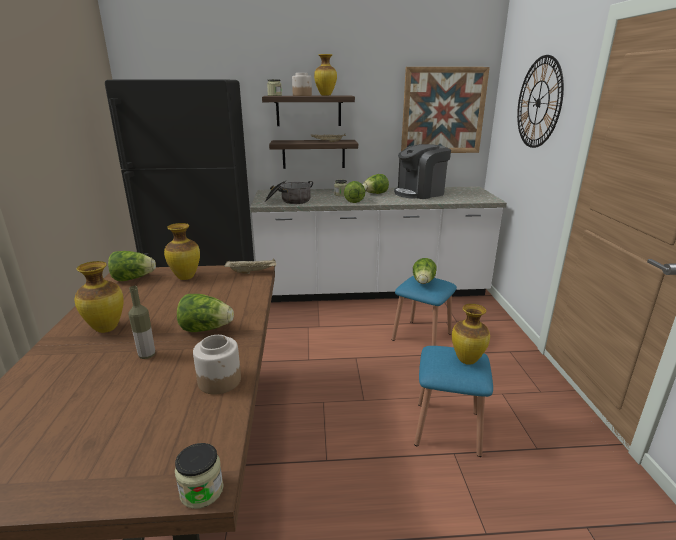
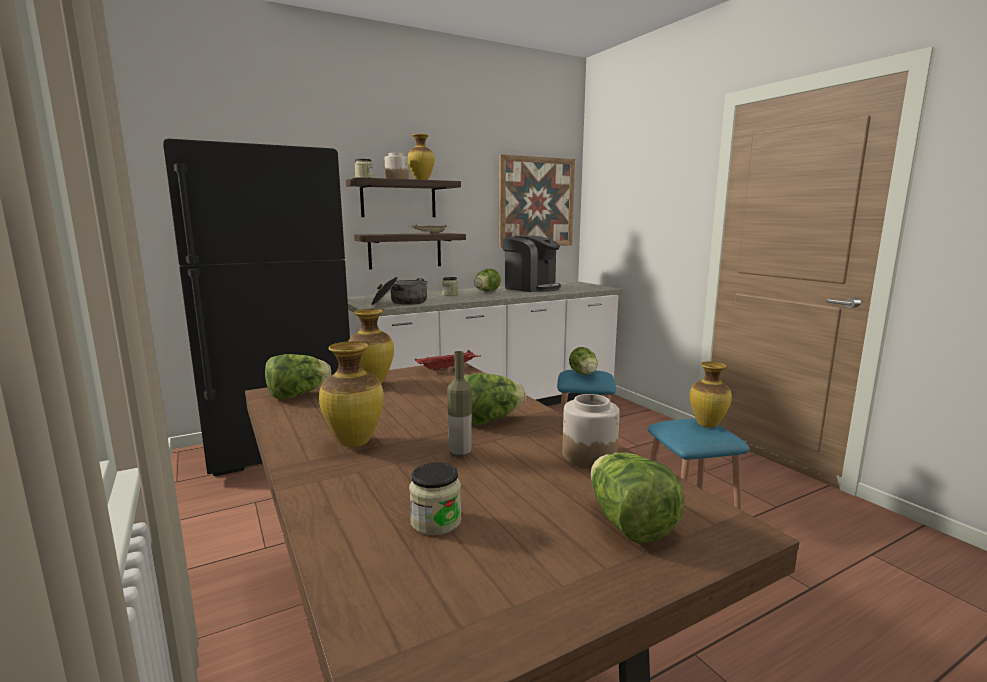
camera: 25 degrees left, 10 degrees down
jar [175,443,224,509] -> jar moved to [409,462,461,535]
beige tray [224,259,276,274] -> red tray [415,350,481,371]
lettuce [344,181,365,203] -> lettuce moved to [590,453,684,543]
coffee machine [394,144,451,199] -> coffee machine turned 90 degrees counterclockwise [502,236,561,292]
wall clock [517,55,564,148] -> none

